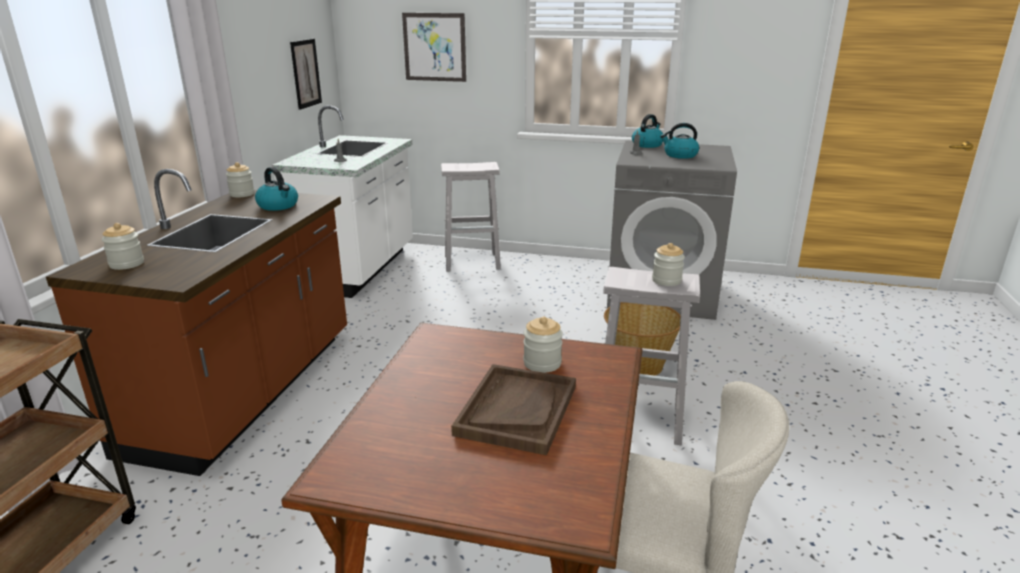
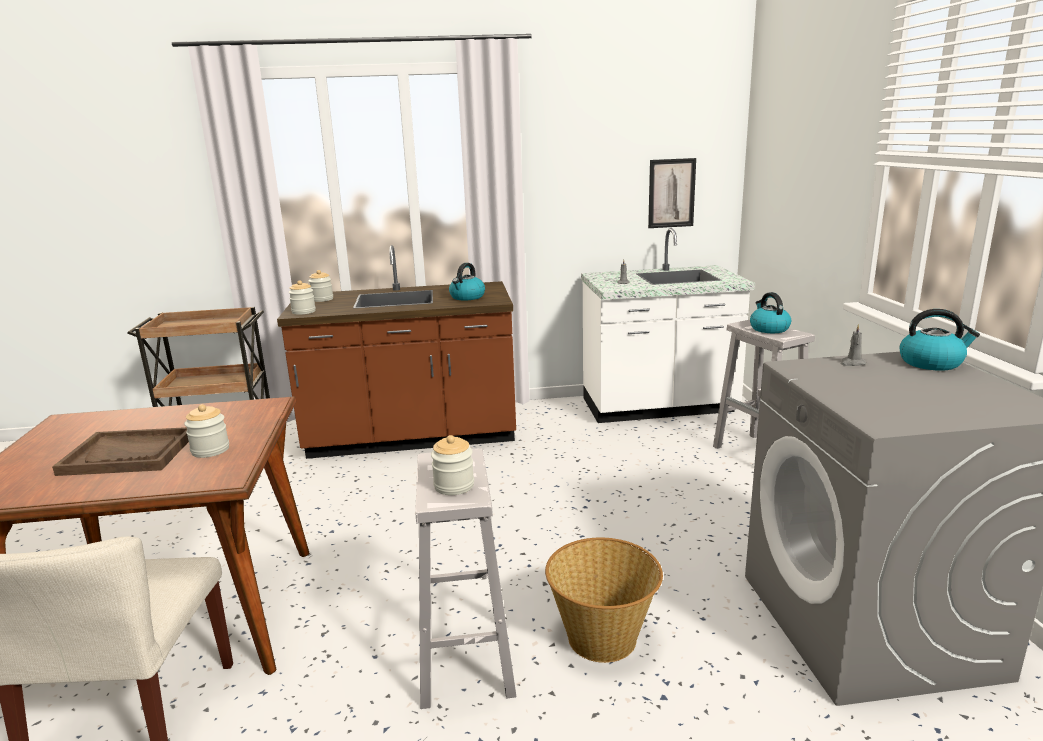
camera: 70 degrees right, 5 degrees down
jar [226,162,254,197] -> jar moved to [289,280,316,315]
picture [402,13,466,82] -> none
kettle [660,123,699,159] -> kettle moved to [750,292,791,333]

